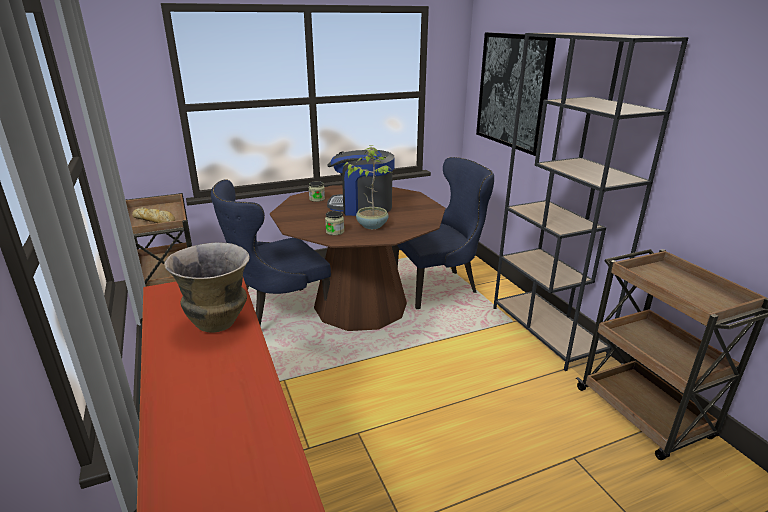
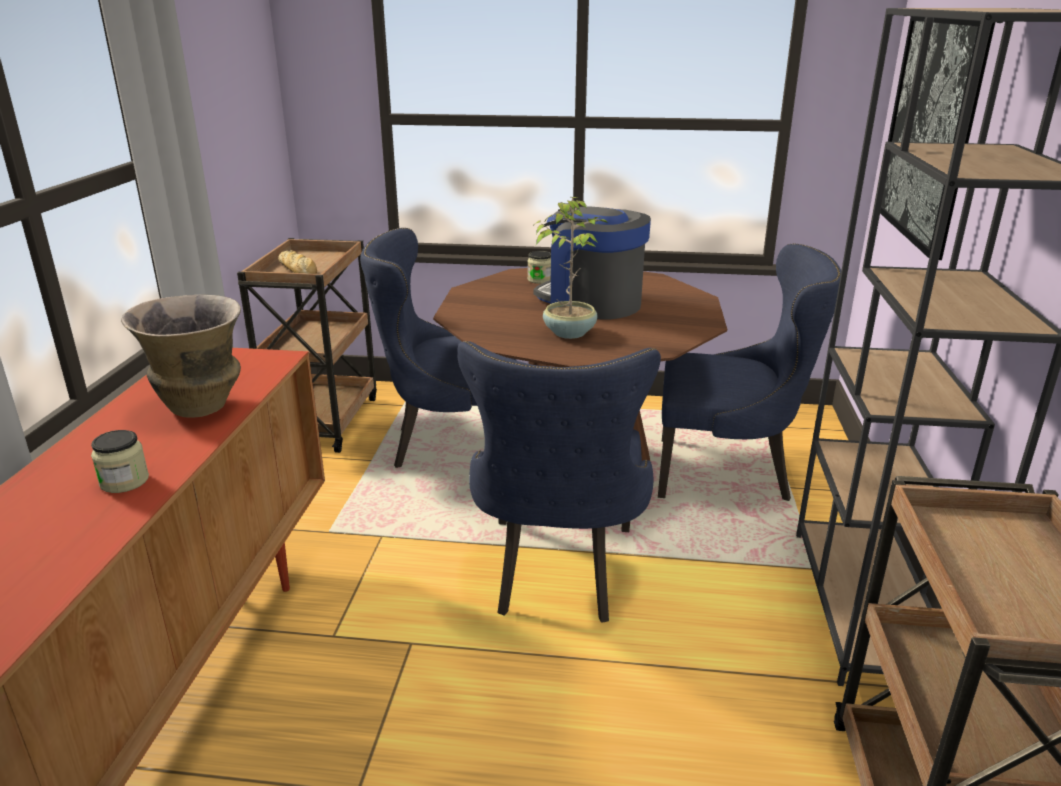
camera: 30 degrees right, 0 degrees up
jar [325,211,344,235] -> jar moved to [91,430,149,493]
none -> blue chair [457,341,661,623]

